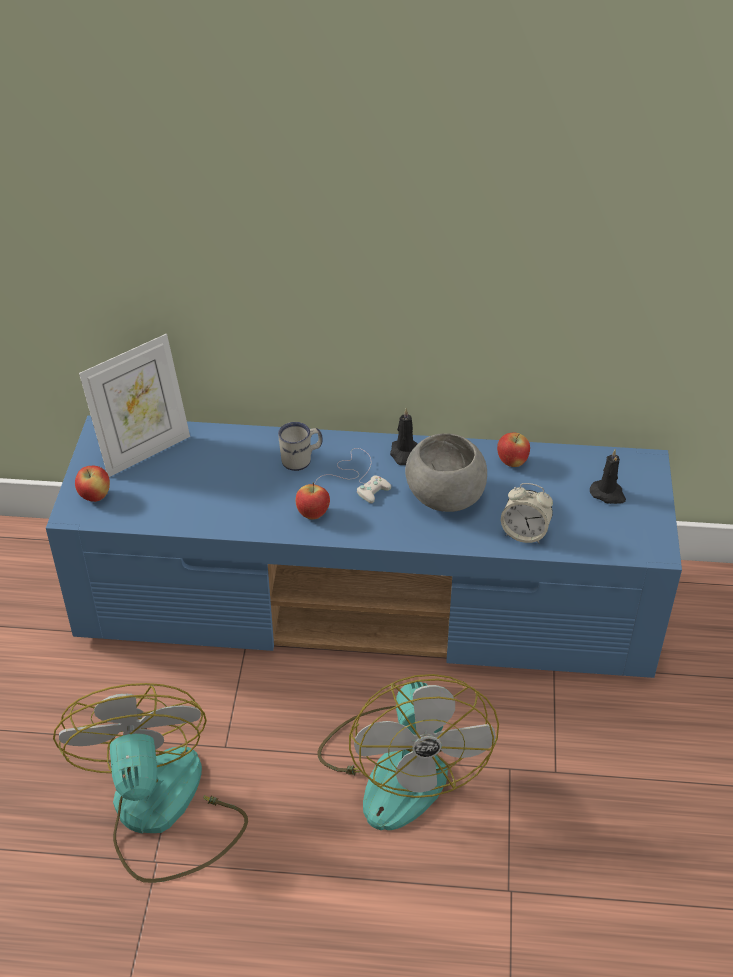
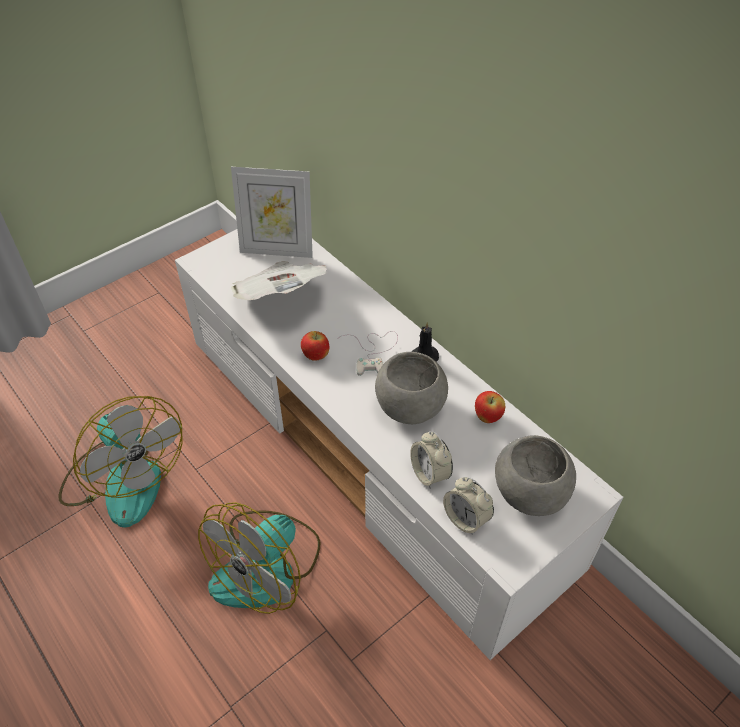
camera: 45 degrees right, 5 degrees up
blue tv stand [46,416,682,678] -> white tv stand [175,229,623,660]
fan [53,683,248,883] -> fan turned 105 degrees clockwise [58,396,183,527]
apple [75,466,110,502] -> none
white mug [278,422,323,471] -> none
black candle [590,449,626,504] -> grey bowl [495,435,576,516]
none -> newspaper [231,261,327,300]
none -> alarm clock [443,477,494,535]

